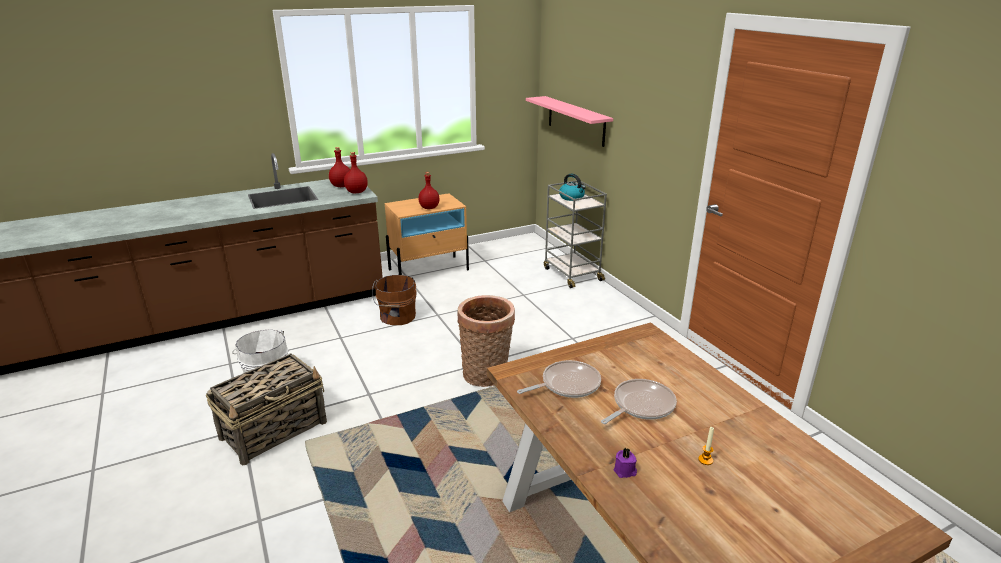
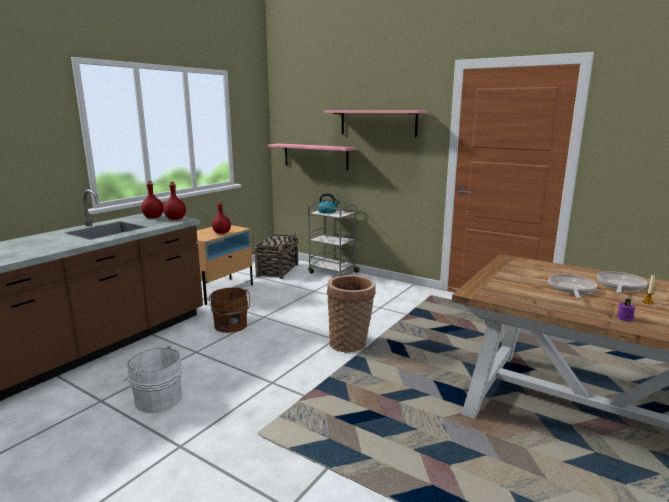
camera: 30 degrees left, 10 degrees down
basket [206,353,327,465] -> basket moved to [254,232,298,279]
frying pan [517,360,601,398] -> frying pan moved to [597,272,648,293]
none -> pink shelf [324,110,427,137]

